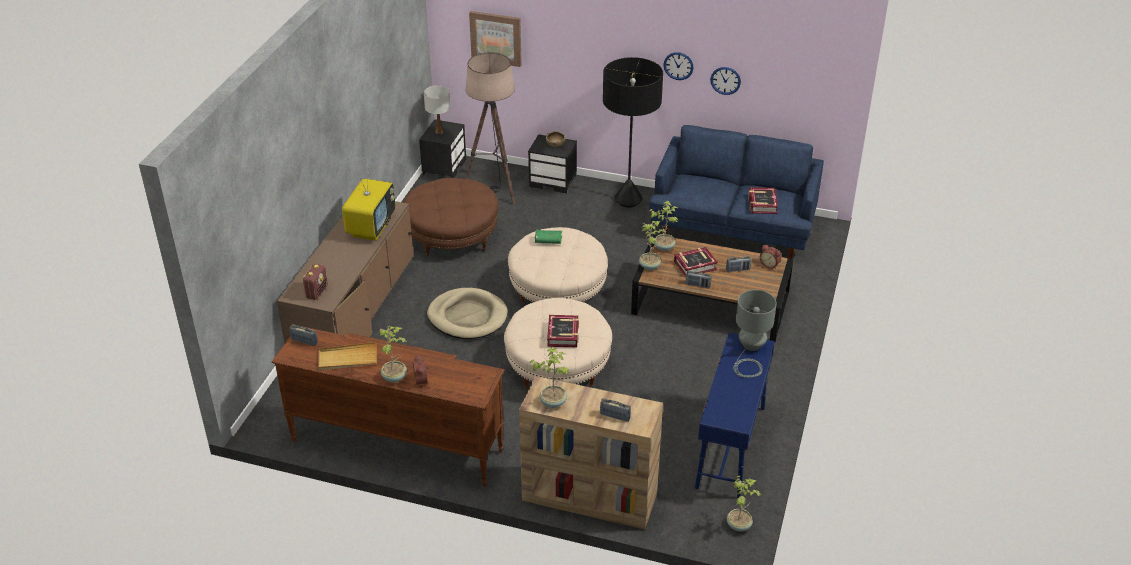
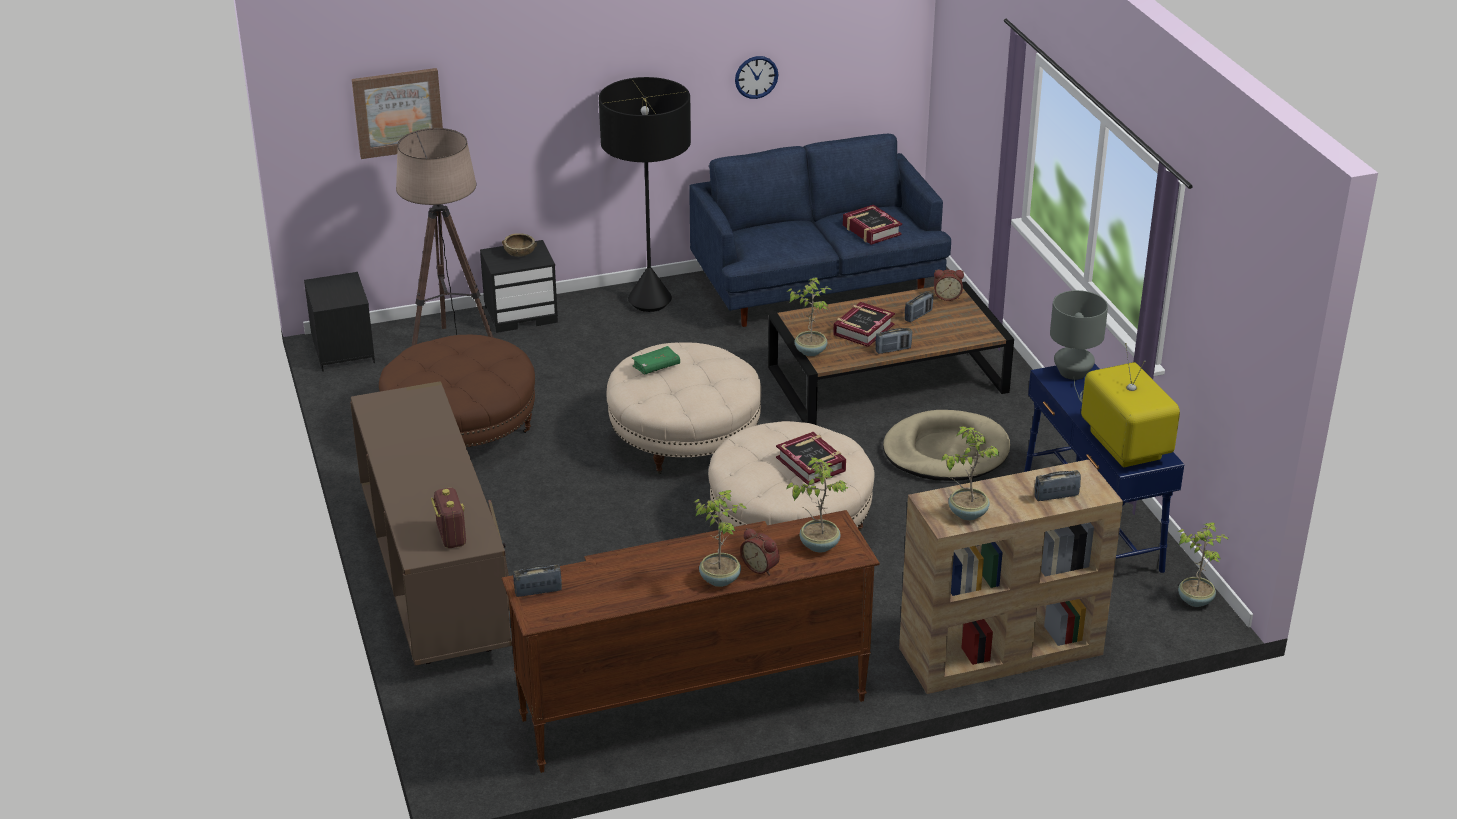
camera: 35 degrees left, 5 degrees down
beige tray [318,342,377,370] -> none
television [342,167,396,241] -> television moved to [1081,343,1180,467]
white table lamp [424,85,451,134] -> none
beige dog bed [427,288,508,339] -> beige dog bed moved to [883,410,1010,481]
potted plant [649,201,678,251] -> potted plant moved to [787,457,849,552]
wall clock [663,52,694,80] -> none

